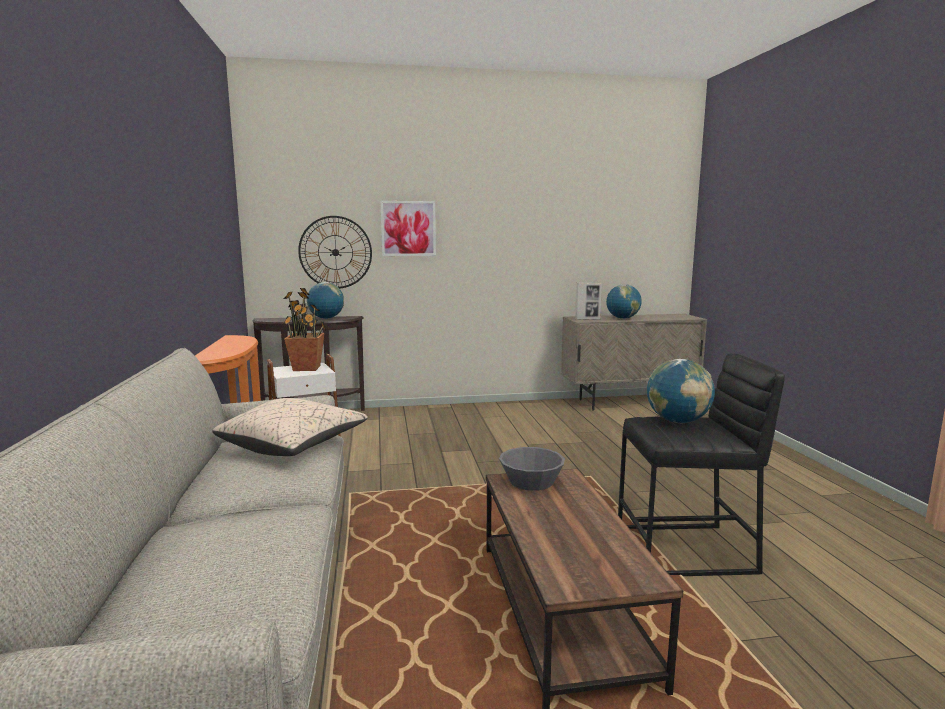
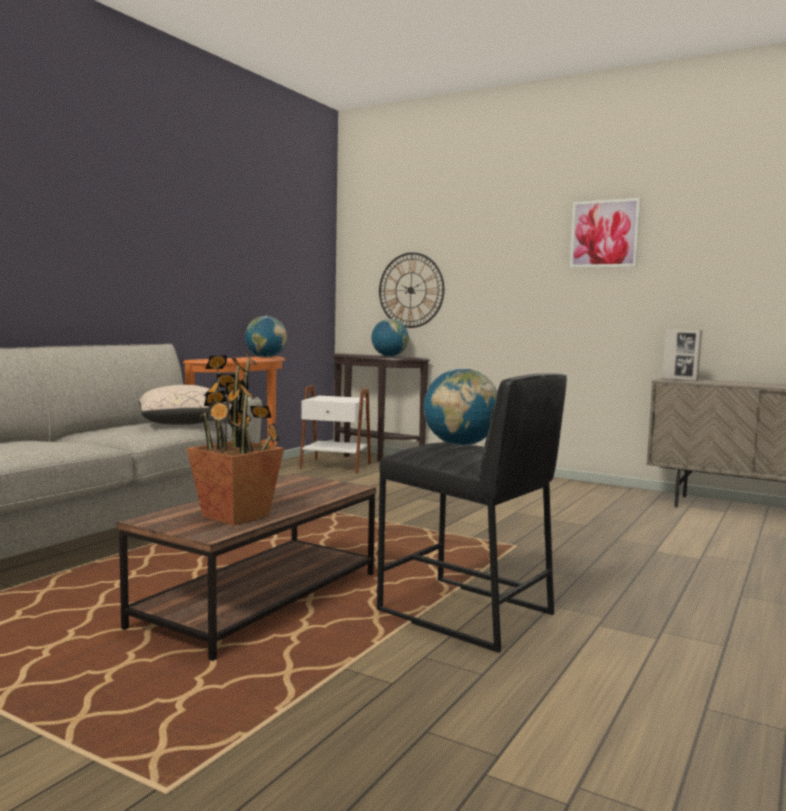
camera: 40 degrees right, 5 degrees down
potted plant [283,288,326,371] -> potted plant moved to [187,350,284,525]
picture [380,201,436,256] -> picture moved to [570,198,641,268]
grey bowl [499,447,565,491] -> none
globe [606,284,642,319] -> globe moved to [245,316,287,358]

